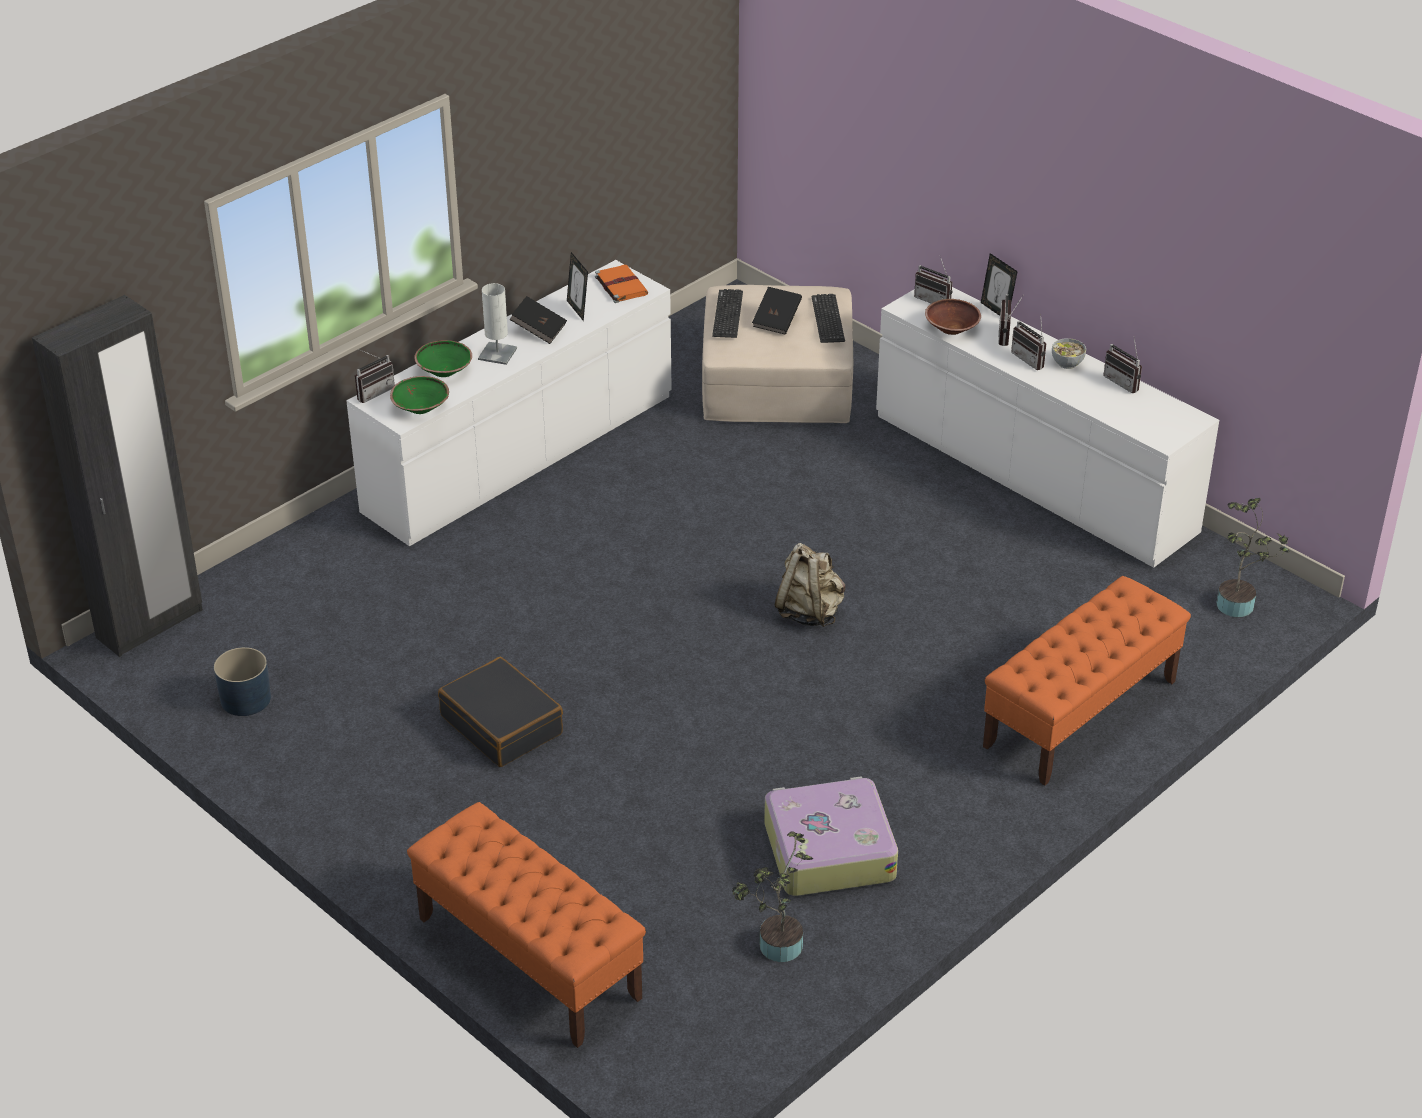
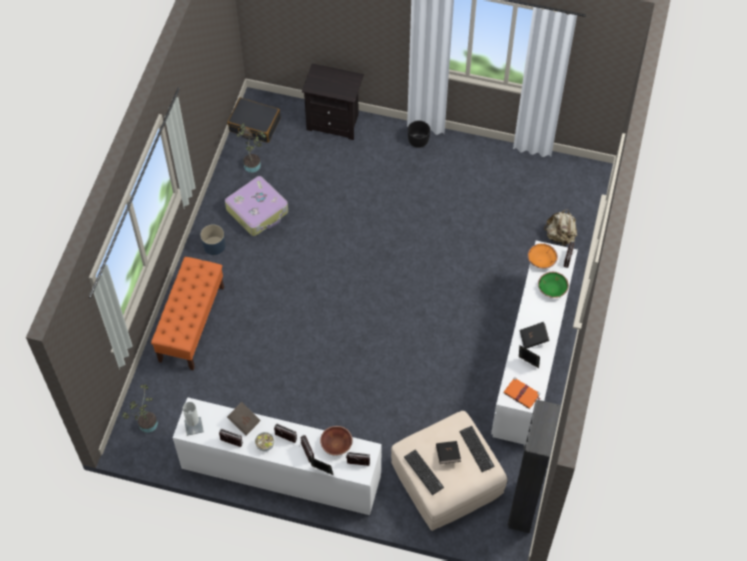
camera: 150 degrees right, 20 degrees up
black wardrobe [32,295,203,657] -> black wardrobe moved to [508,400,561,533]
blue planter [214,647,271,716] -> blue planter moved to [200,224,226,255]
green bowl [390,376,449,414] -> orange bowl [528,243,558,269]
orange bench [407,802,646,1048] -> black nightstand [302,64,364,140]
black suitcase [438,657,563,767] -> black suitcase moved to [227,98,280,143]
white table lamp [478,283,517,365] -> white table lamp moved to [183,402,204,436]
beige backpack [775,543,845,627] -> beige backpack moved to [544,209,577,246]
none -> brown book [227,402,261,436]
none -> black planter [408,120,430,148]

